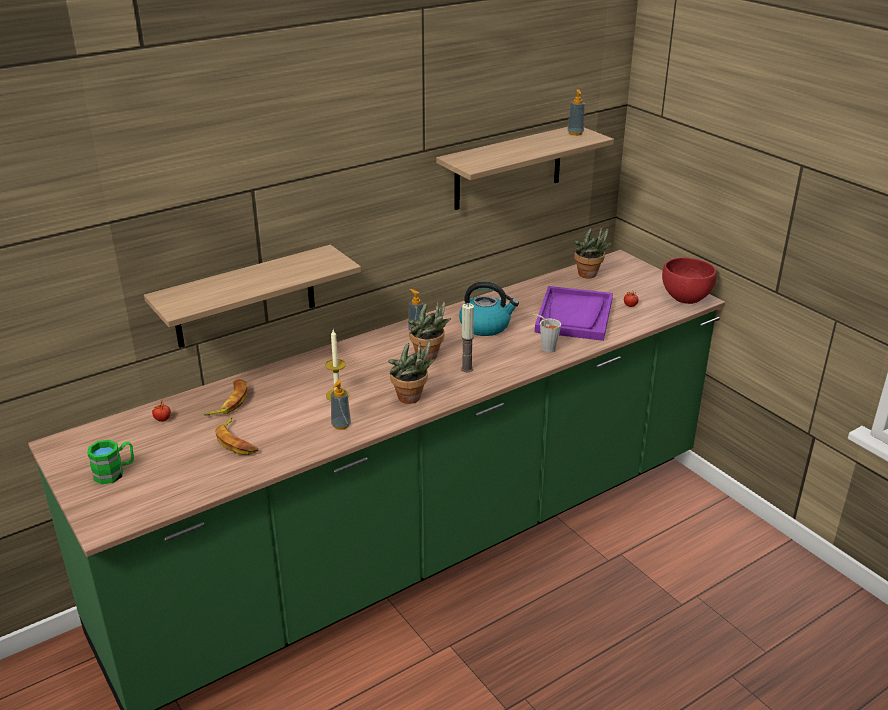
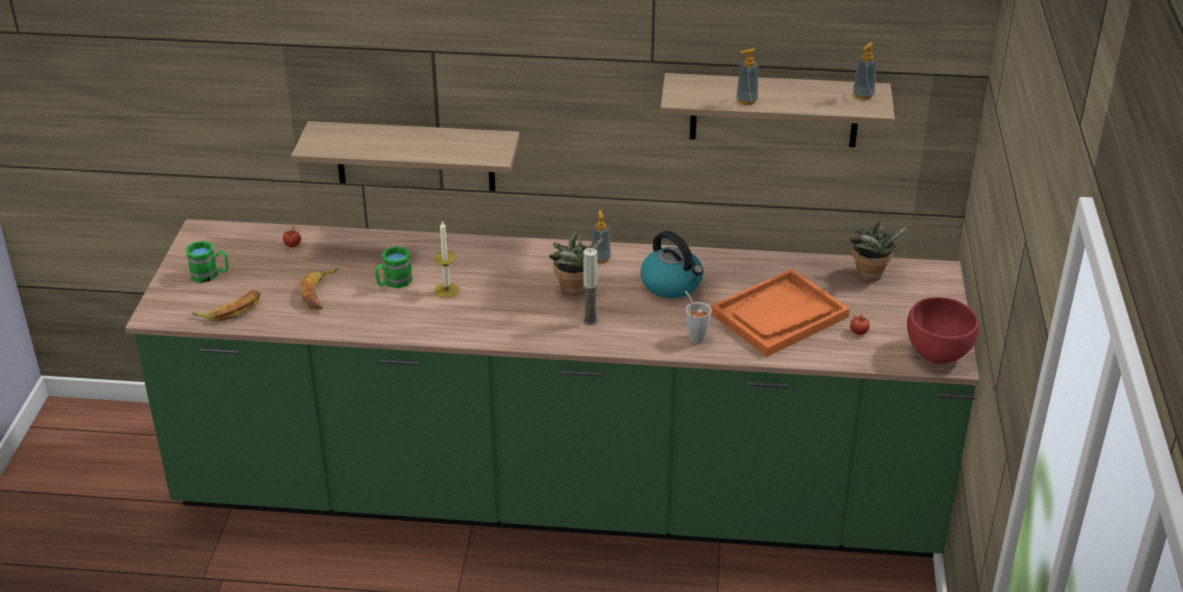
camera: 40 degrees right, 5 degrees up
banana [203,379,247,416] -> banana moved to [192,290,261,321]
soap dispenser [331,380,351,430] -> soap dispenser moved to [736,48,758,105]
potted plant [388,340,436,404] -> none
purple tray [535,286,613,341] -> orange tray [711,269,850,357]
none -> green mug [375,246,413,289]

